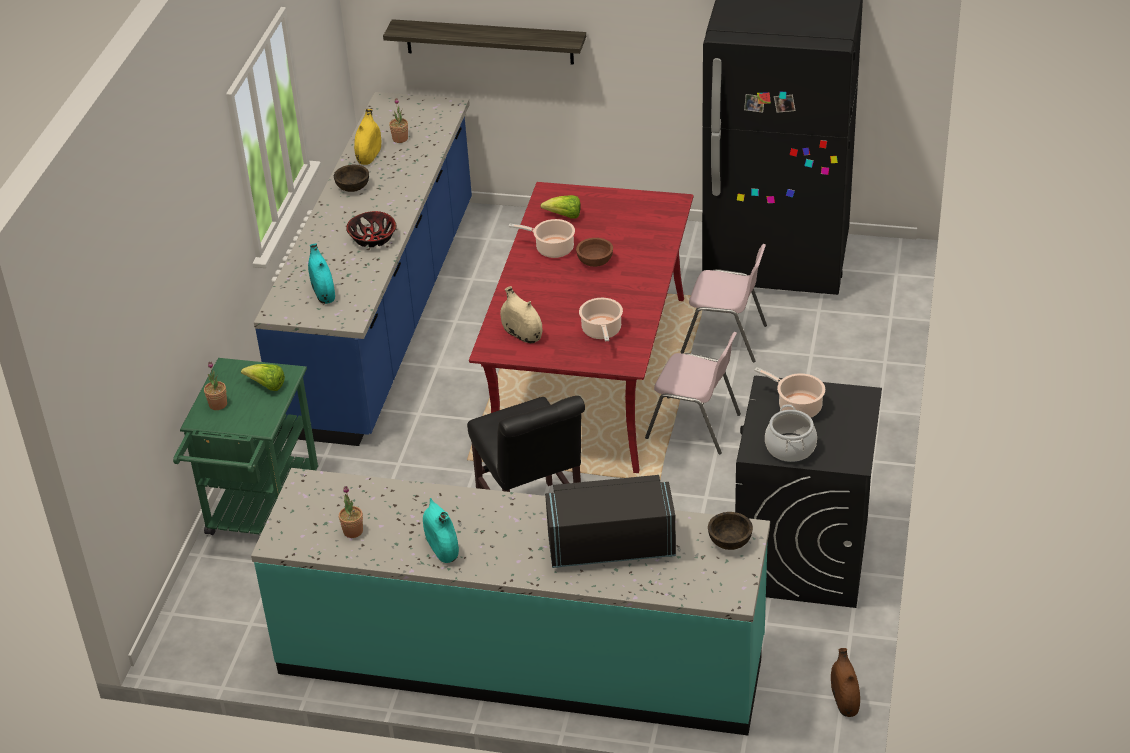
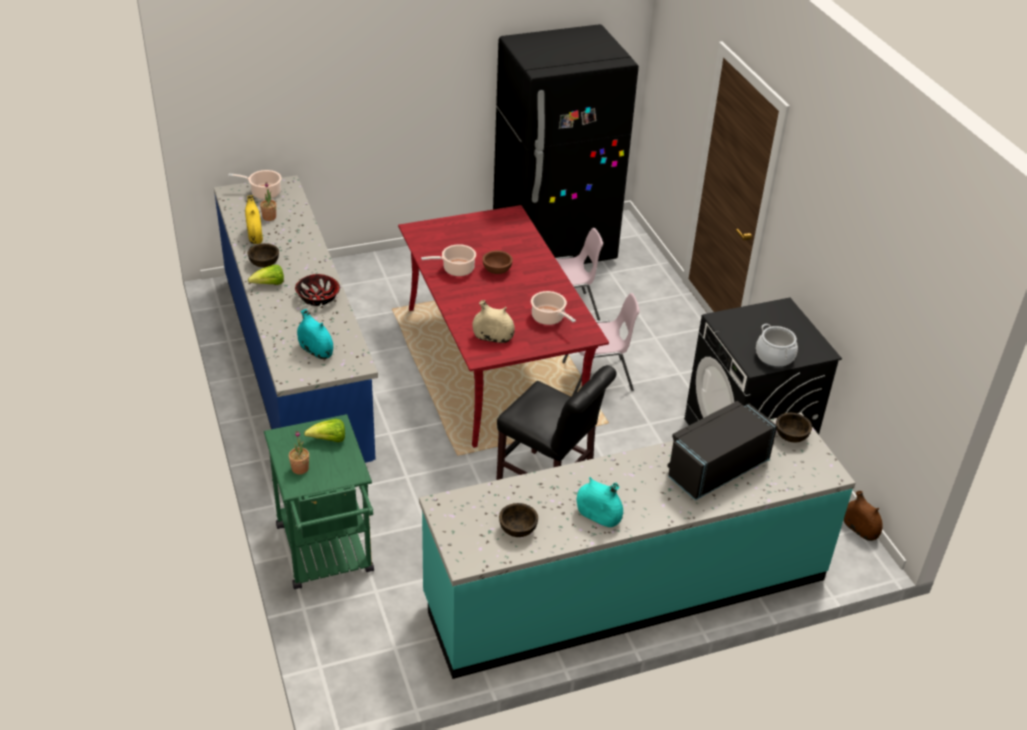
camera: 35 degrees left, 0 degrees up
potted plant [339,486,363,538] -> brown bowl [499,503,538,537]
shelf [383,19,586,65] -> none
lettuce [540,195,581,219] -> lettuce moved to [248,265,284,285]
cooking pot [754,367,825,418] -> cooking pot moved to [228,170,282,200]

